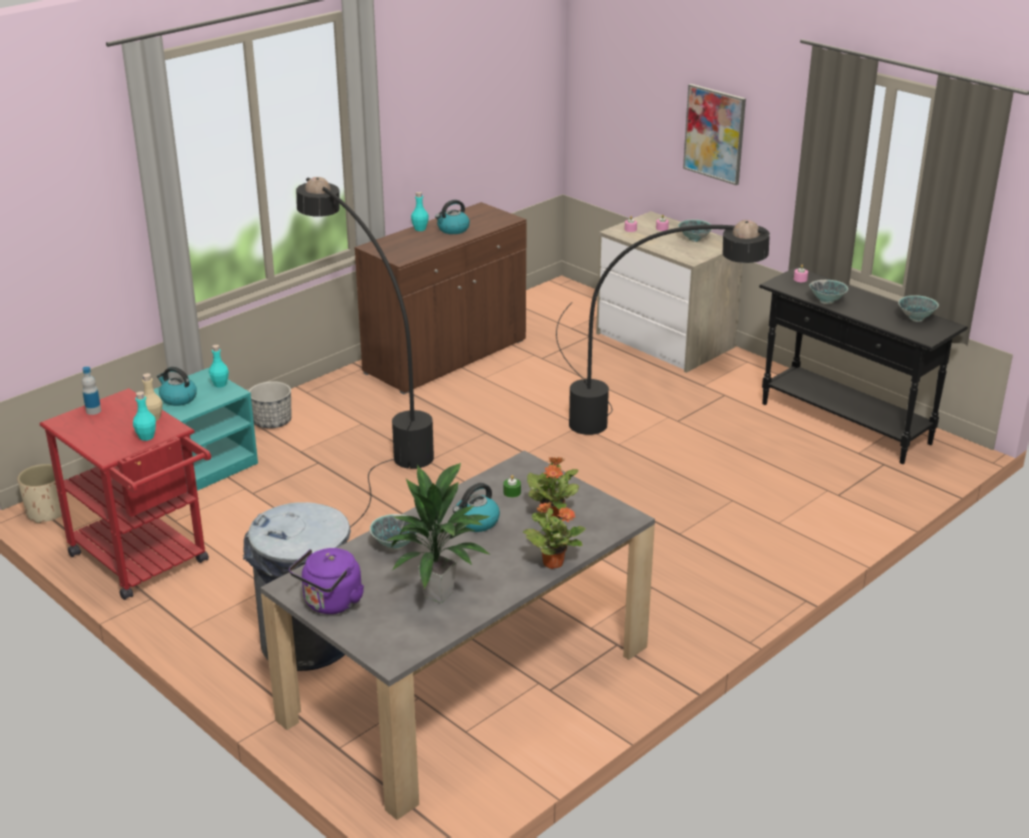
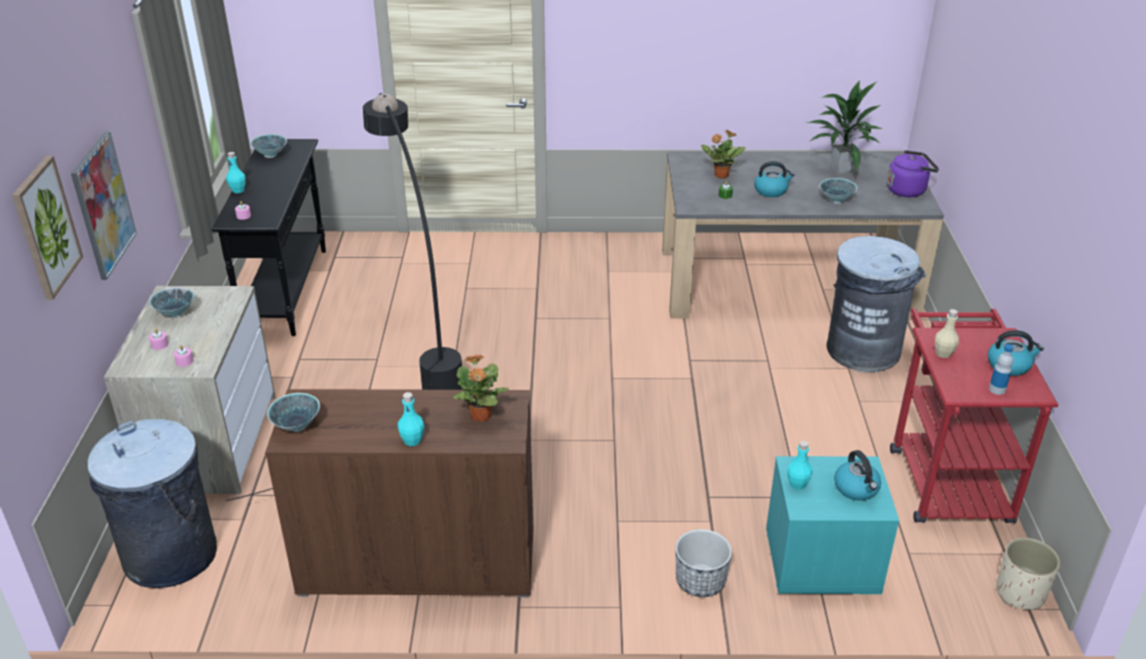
camera: 135 degrees left, 5 degrees up
turquoise bottle [133,391,156,441] -> turquoise bottle moved to [226,152,246,193]
black floor lamp [296,177,434,528] -> none
kettle [435,200,470,234] -> kettle moved to [988,330,1044,376]
potted plant [523,502,586,569] -> potted plant moved to [453,354,509,421]
bowl [809,280,848,304] -> bowl moved to [267,393,320,432]
none -> picture [12,156,83,300]
none -> grey trash can [87,419,217,588]

